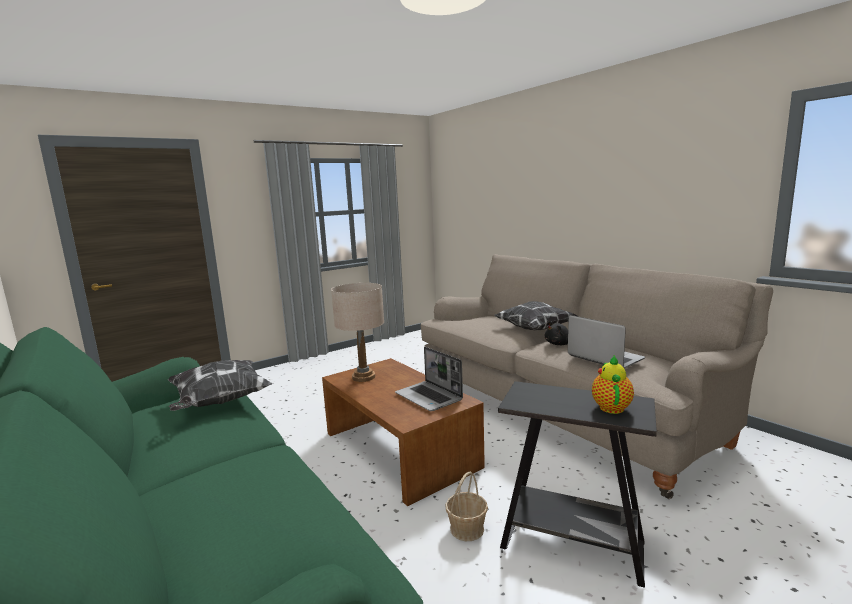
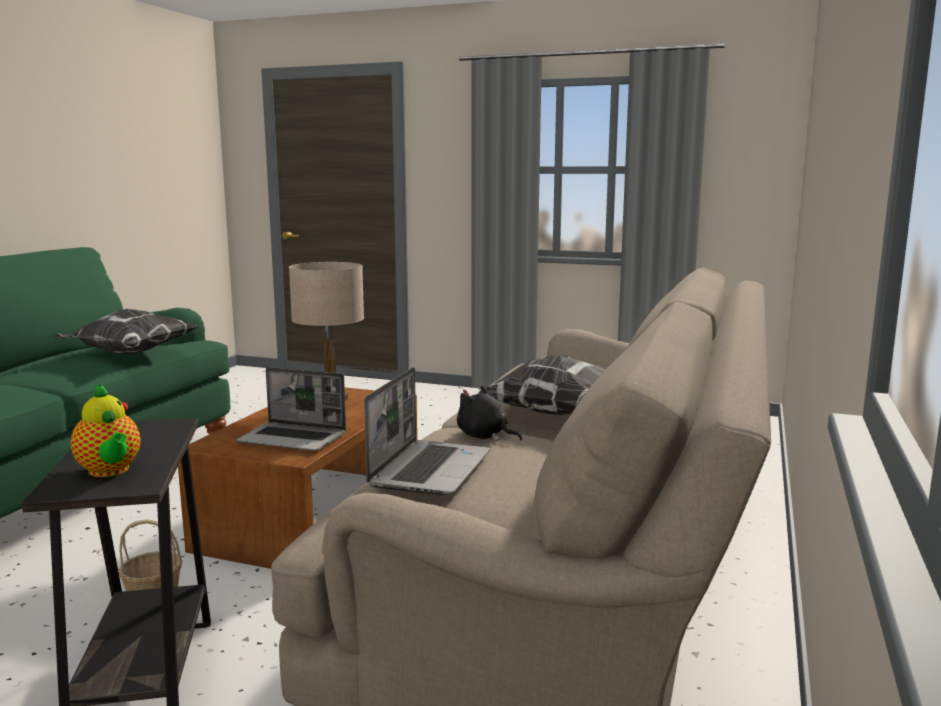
camera: 55 degrees right, 0 degrees up
laptop [395,347,463,411] -> laptop turned 90 degrees counterclockwise [236,367,346,451]
teapot [592,355,634,414] -> teapot turned 75 degrees clockwise [71,383,141,477]

